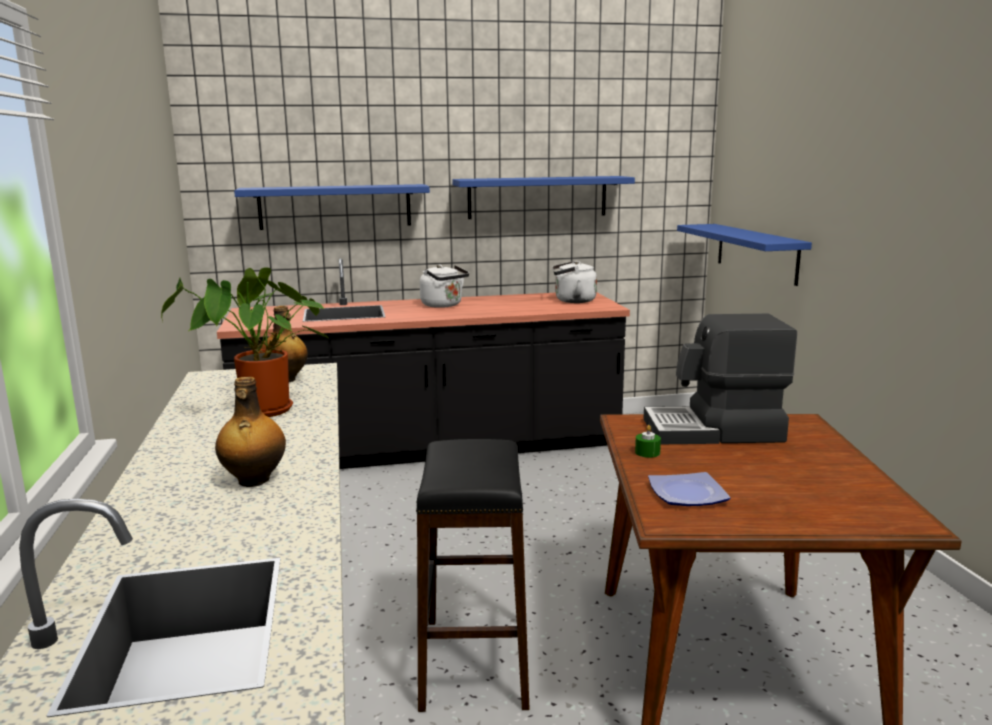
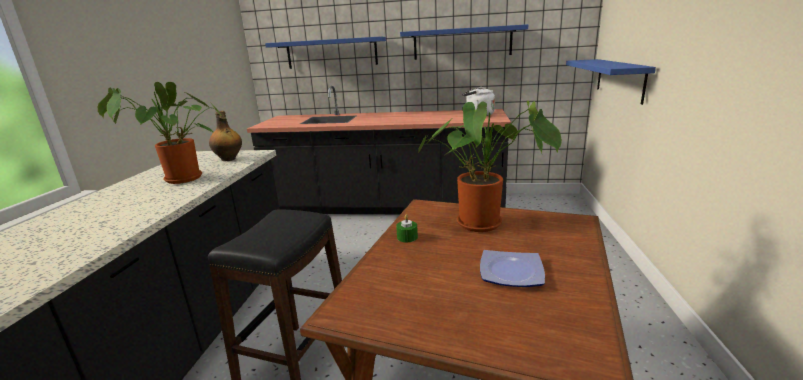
camera: 20 degrees right, 5 degrees up
bottle [215,377,286,487] -> none
white kettle [420,264,469,308] -> none
coffee machine [644,313,797,444] -> potted plant [418,101,562,232]
plate [648,472,731,506] -> plate moved to [480,250,545,287]

